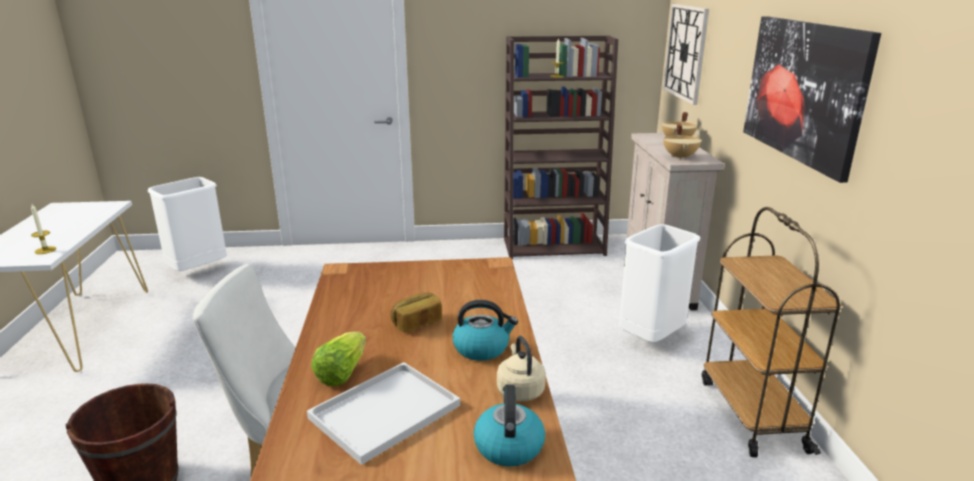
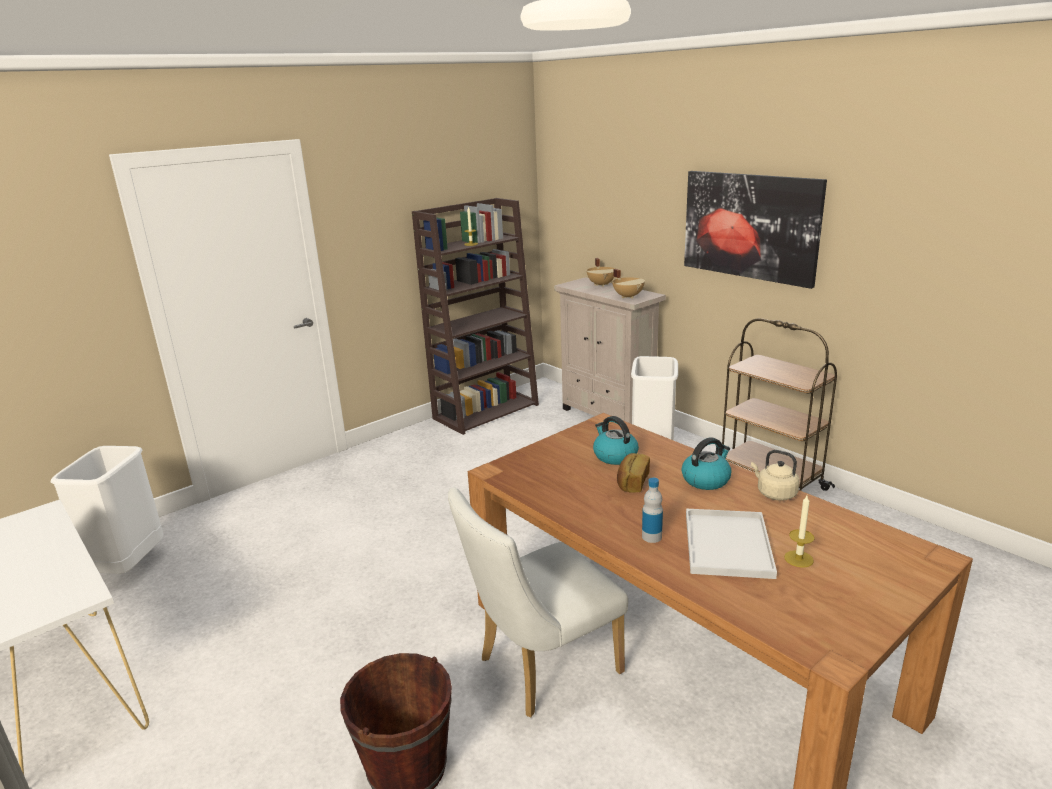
camera: 35 degrees left, 0 degrees up
candle [31,204,57,254] -> candle moved to [784,496,815,568]
lettuce [311,331,366,386] -> bottle [642,478,663,543]
kettle [473,384,545,467] -> kettle moved to [593,416,639,465]
wall clock [663,4,709,105] -> none

